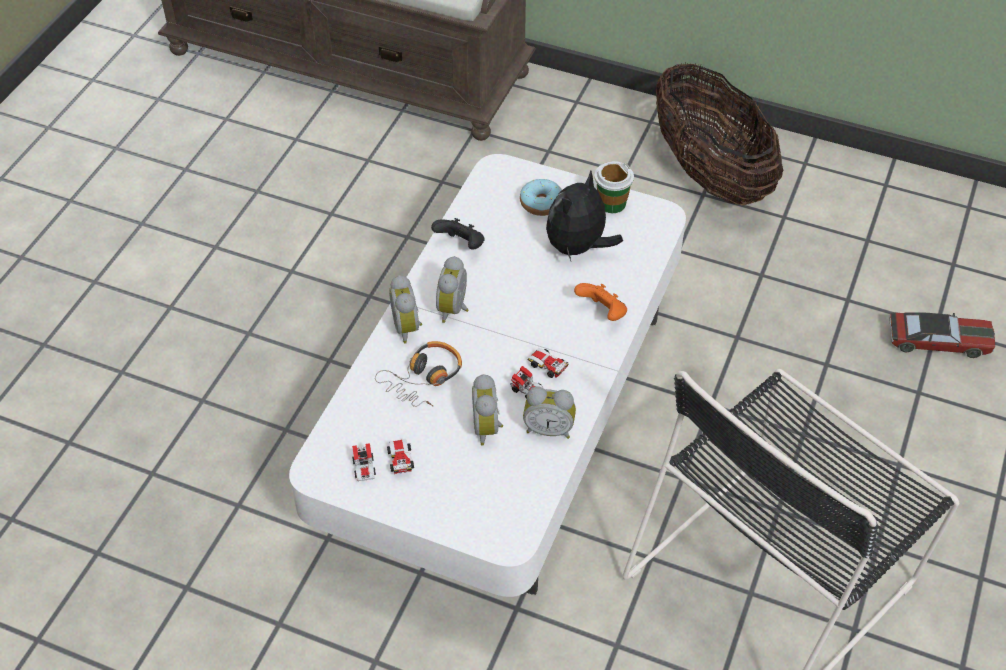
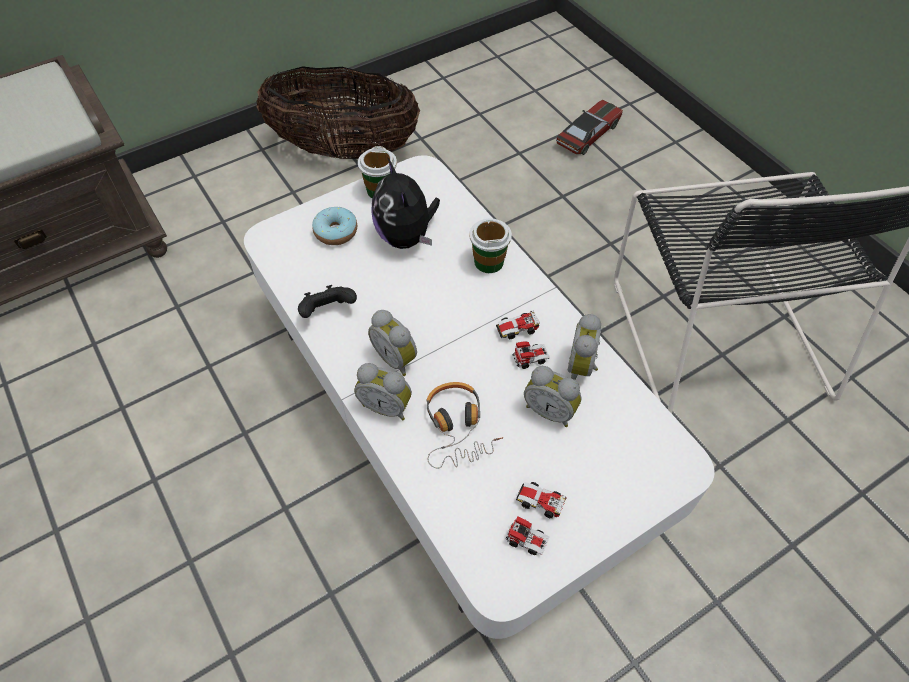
camera: 55 degrees left, 5 degrees up
alarm clock [523,386,576,439] -> alarm clock turned 150 degrees clockwise [568,314,601,380]
orange game controller [574,283,627,321] -> cup [469,218,512,273]

